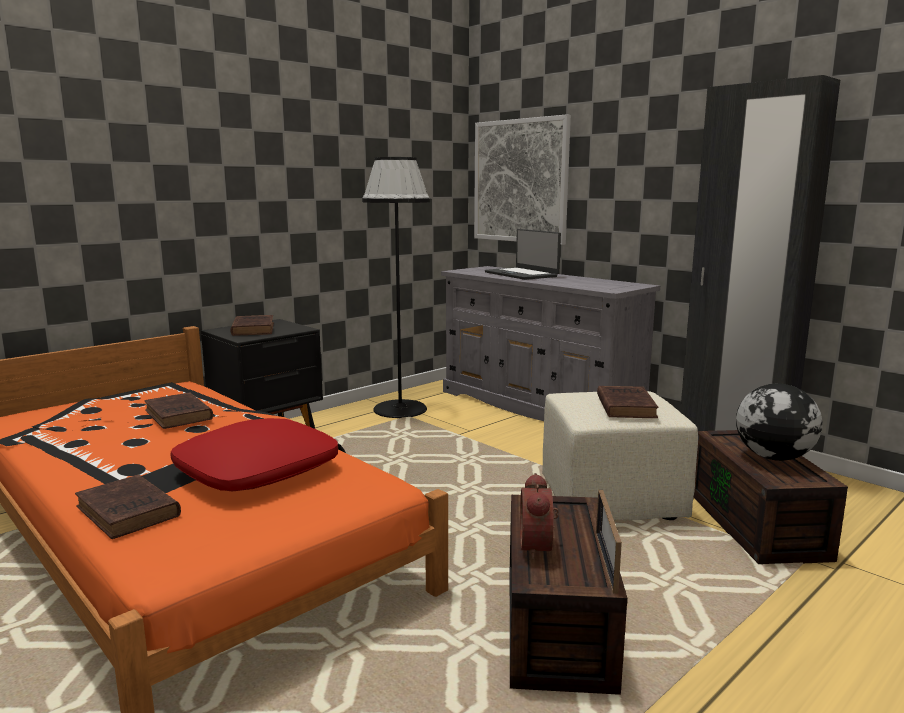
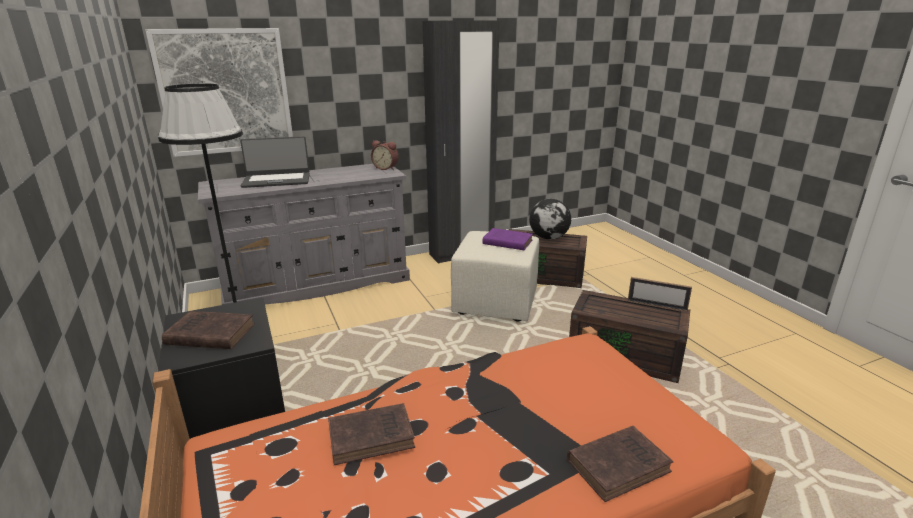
camera: 70 degrees left, 10 degrees up
red pillow [171,418,338,491] -> none
alarm clock [520,473,559,560] -> alarm clock moved to [371,140,399,170]
brown book [597,386,659,418] -> purple book [482,228,533,250]

